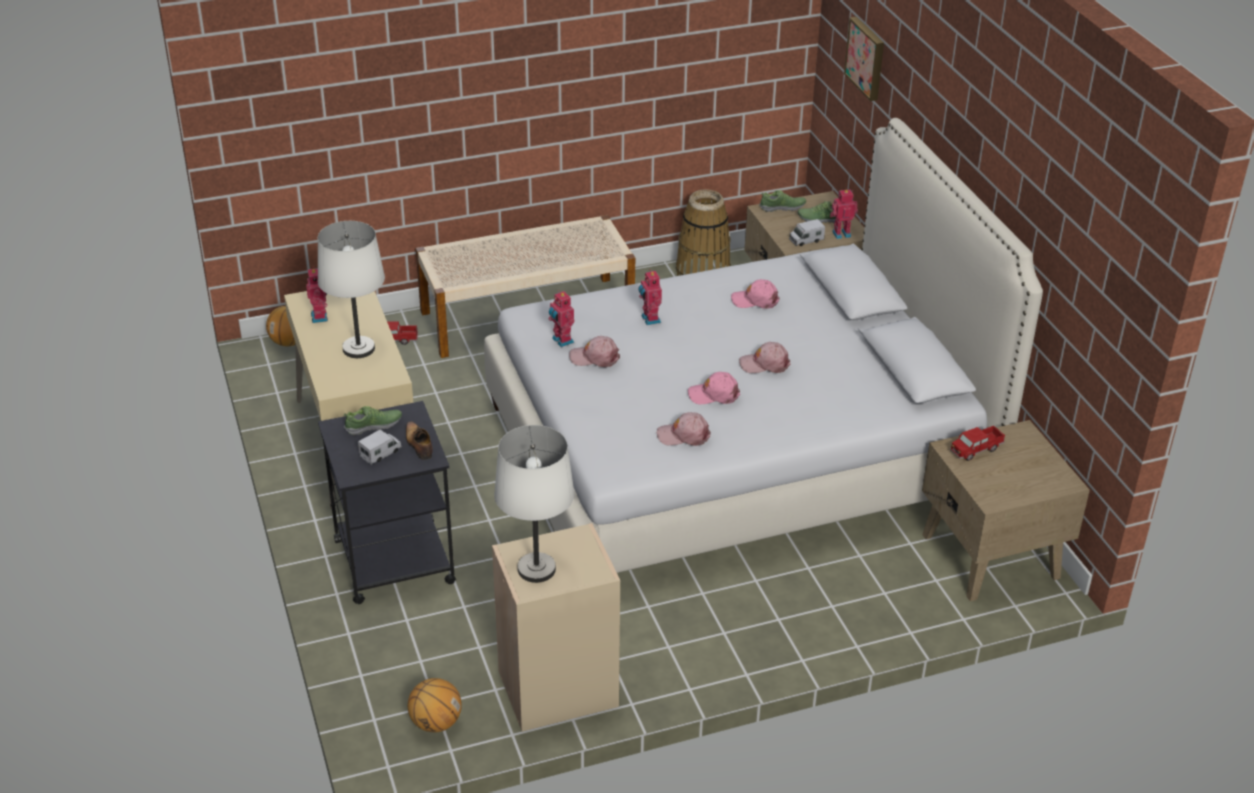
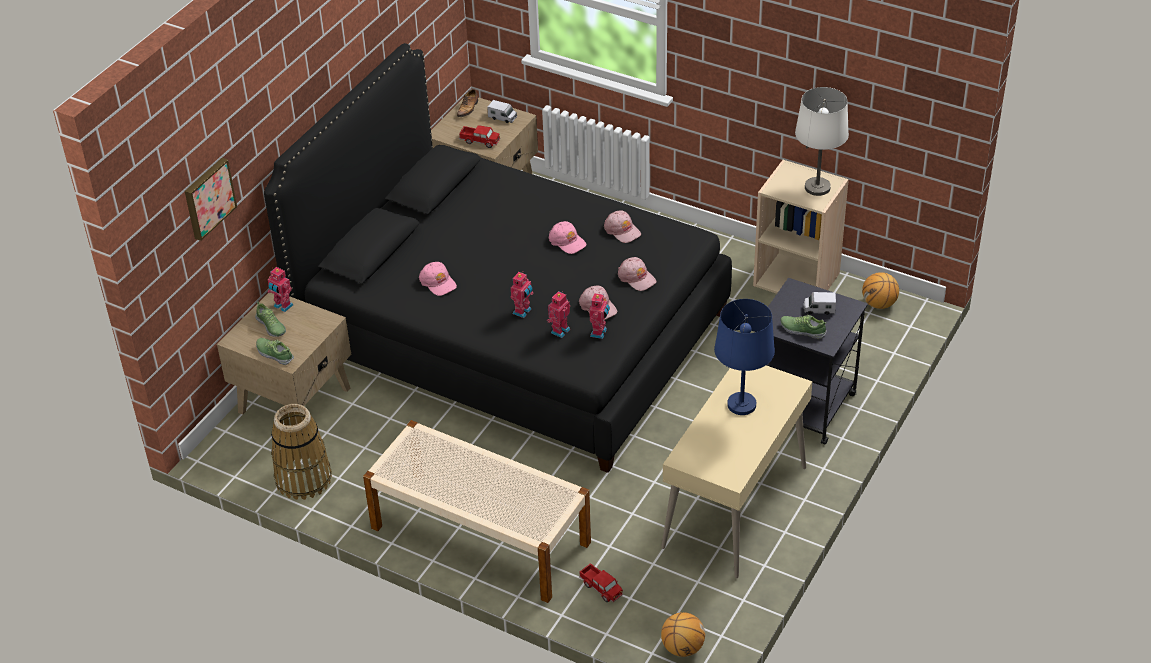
camera: 130 degrees left, 5 degrees up
toy robot [306,268,328,323] -> toy robot moved to [547,291,570,338]
white table lamp [318,221,385,358] -> blue table lamp [714,299,775,415]
shoe [406,421,433,460] -> shoe moved to [457,89,478,117]
white bed [484,118,1043,573] -> black bed [264,43,732,473]
pink cap [739,342,790,373] -> pink cap moved to [618,257,656,291]
toy truck [789,219,825,246] -> toy truck moved to [487,100,517,123]

